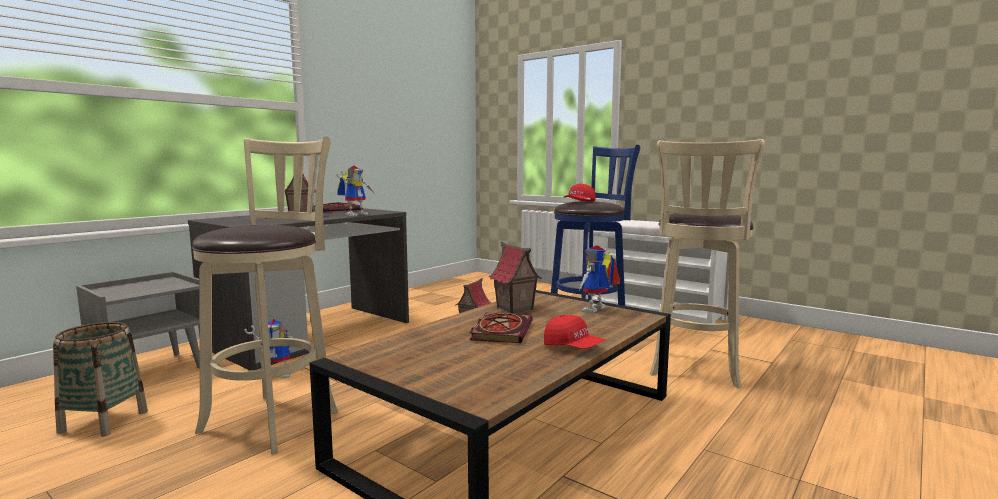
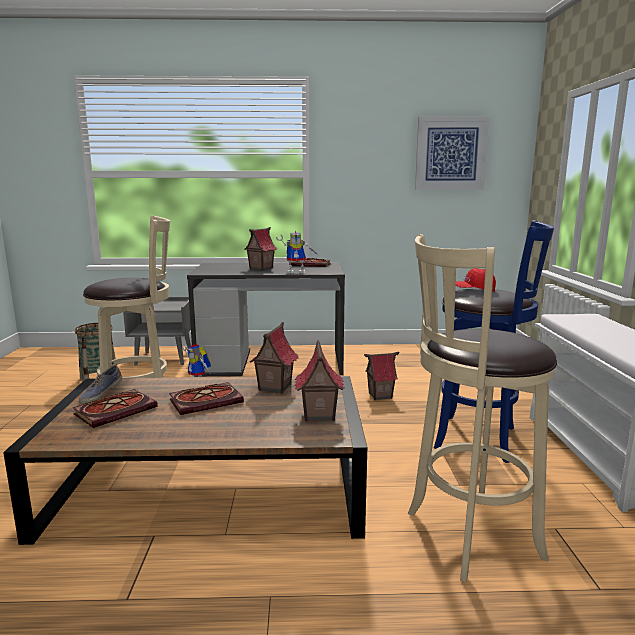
camera: 50 degrees right, 5 degrees up
red cap [544,315,606,349] -> none
toy robot [579,245,620,313] -> toy house [294,340,345,421]
none -> book [72,389,158,428]
none -> shoe [79,365,122,404]
none -> picture [415,116,490,190]

